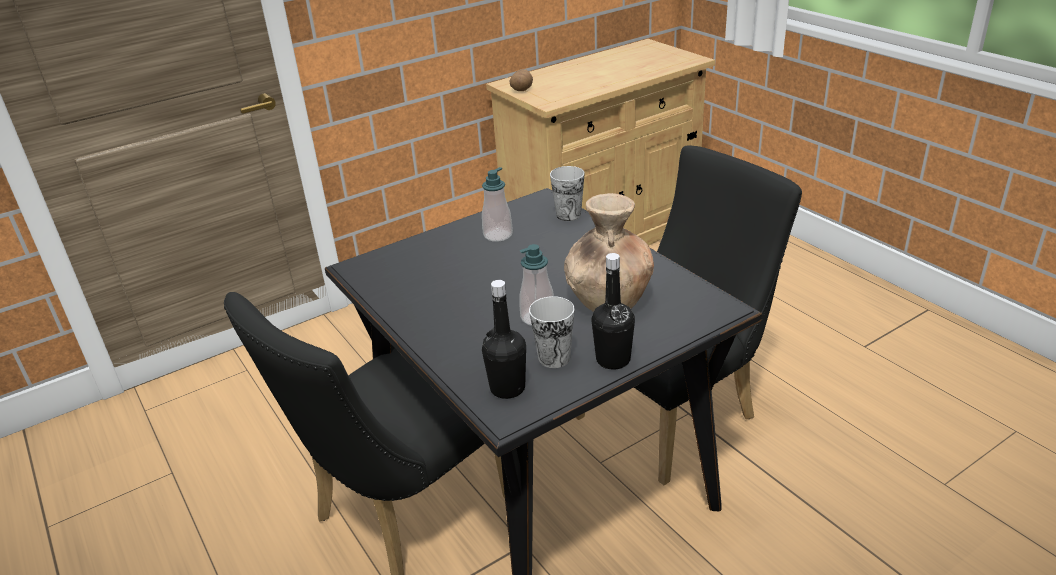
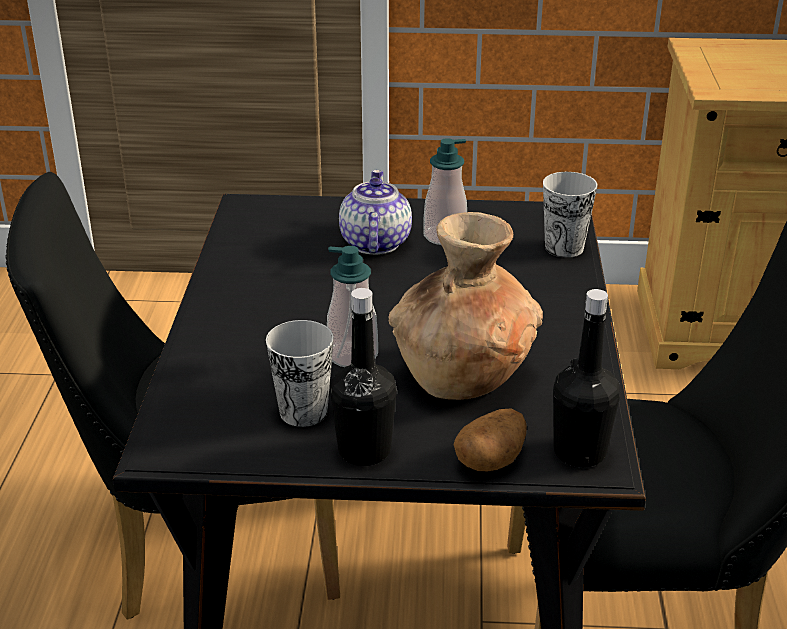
camera: 35 degrees right, 0 degrees up
black bottle [482,280,526,399] -> black bottle moved to [553,289,620,467]
potato [509,69,533,91] -> potato moved to [454,409,527,471]
none -> teapot [339,170,412,255]

